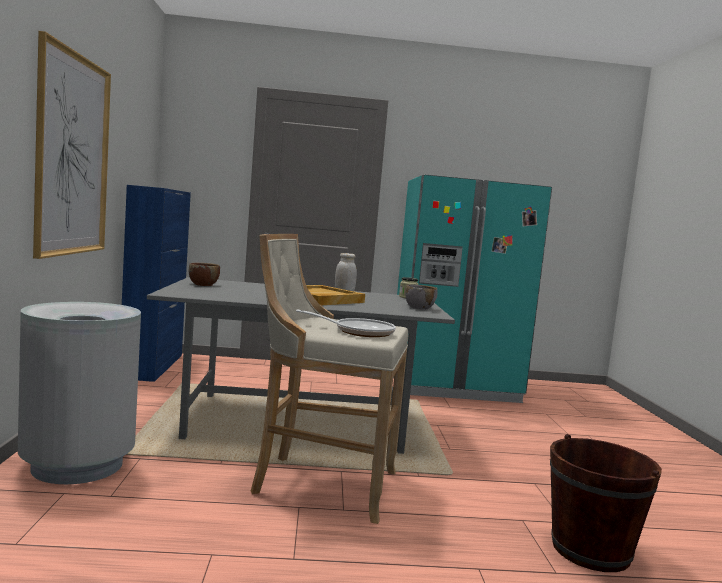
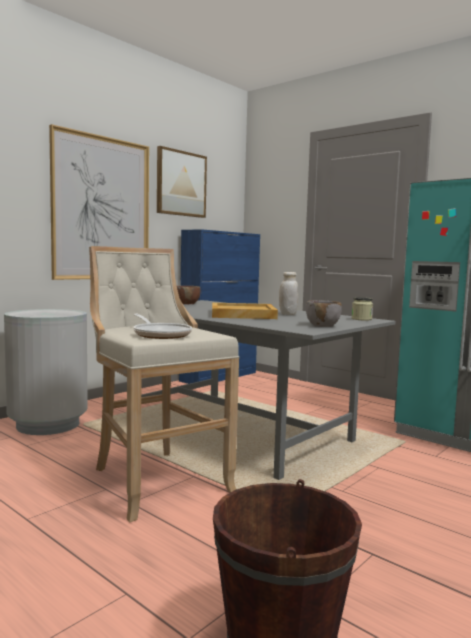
camera: 45 degrees right, 0 degrees up
none -> picture [157,146,207,218]

